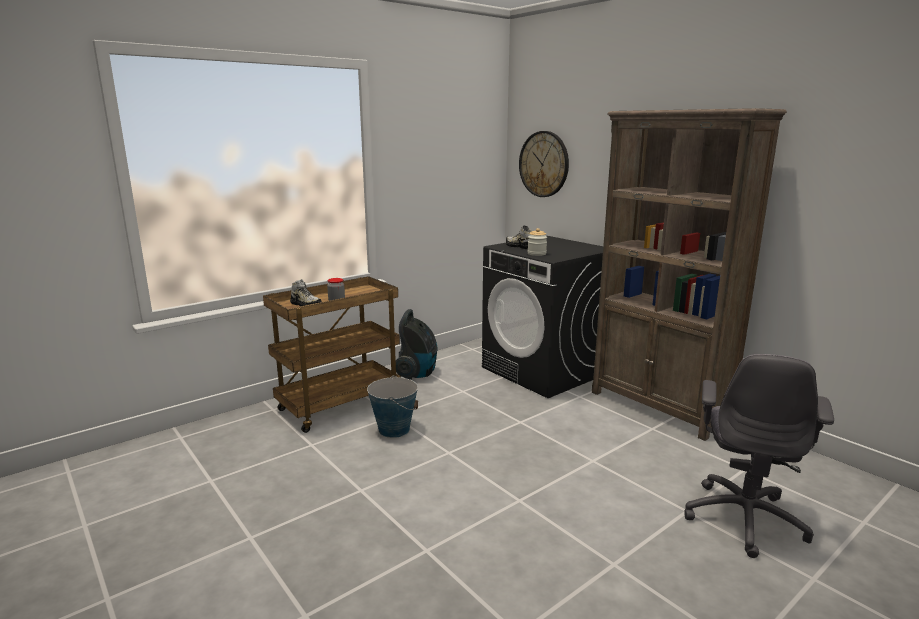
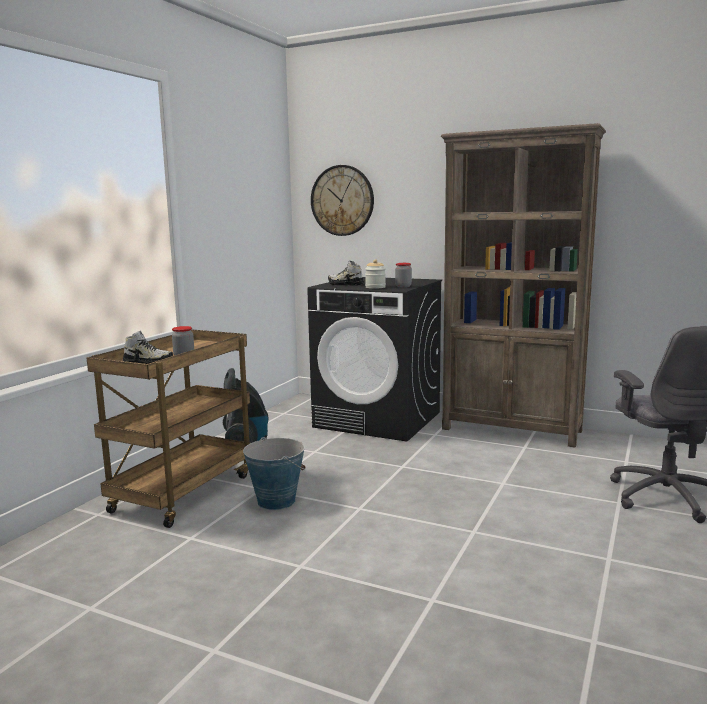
camera: 25 degrees left, 5 degrees down
none -> jar [395,263,412,288]

